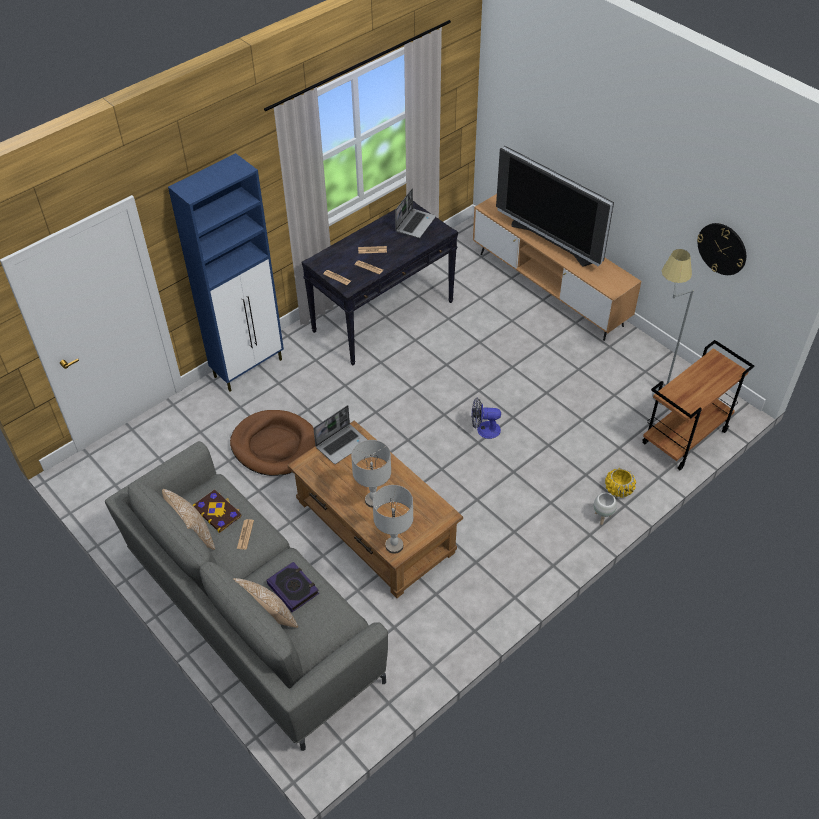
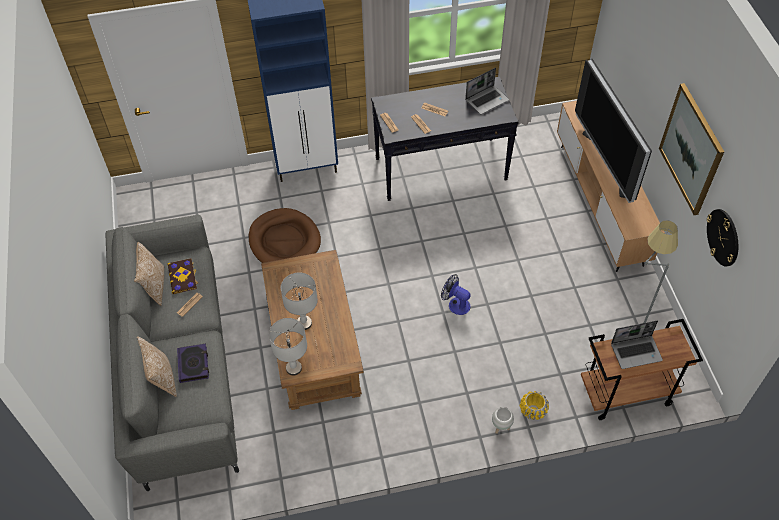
camera: 30 degrees right, 5 degrees up
laptop [313,405,368,464] -> laptop moved to [611,320,663,369]
none -> picture [659,83,724,215]

